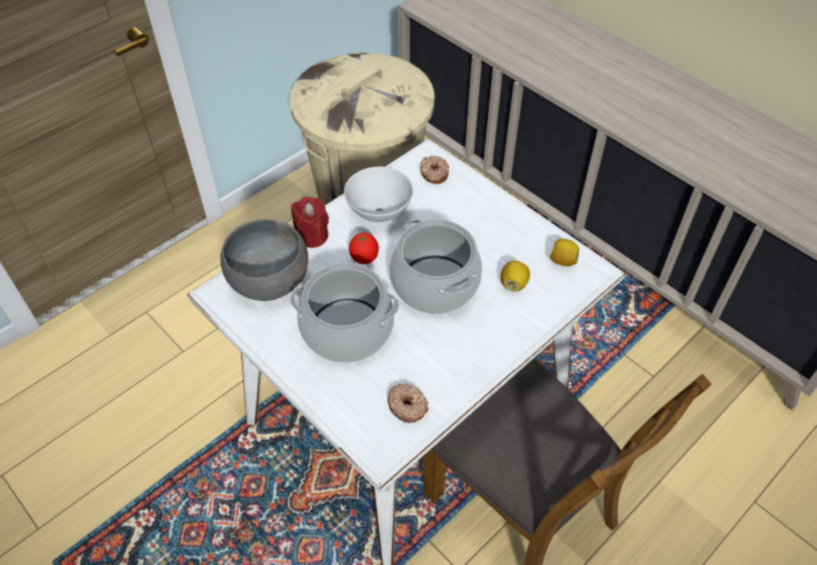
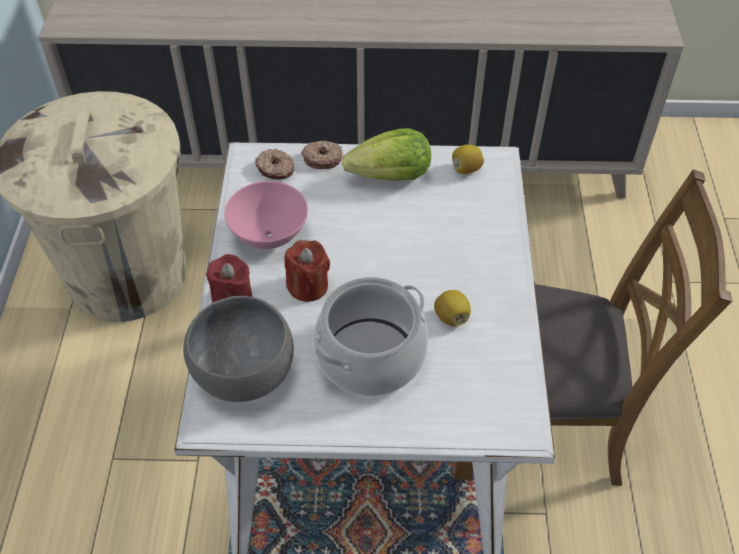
camera: 45 degrees left, 0 degrees up
white bowl [344,167,413,222] -> pink bowl [224,181,308,249]
tomato [349,233,379,264] -> red candle [284,240,330,302]
donut [388,384,428,423] -> donut moved to [302,140,343,169]
cooking pot [390,219,482,314] -> none
lemon [501,261,530,292] -> lemon moved to [434,290,471,327]
none -> lettuce [342,128,431,181]

